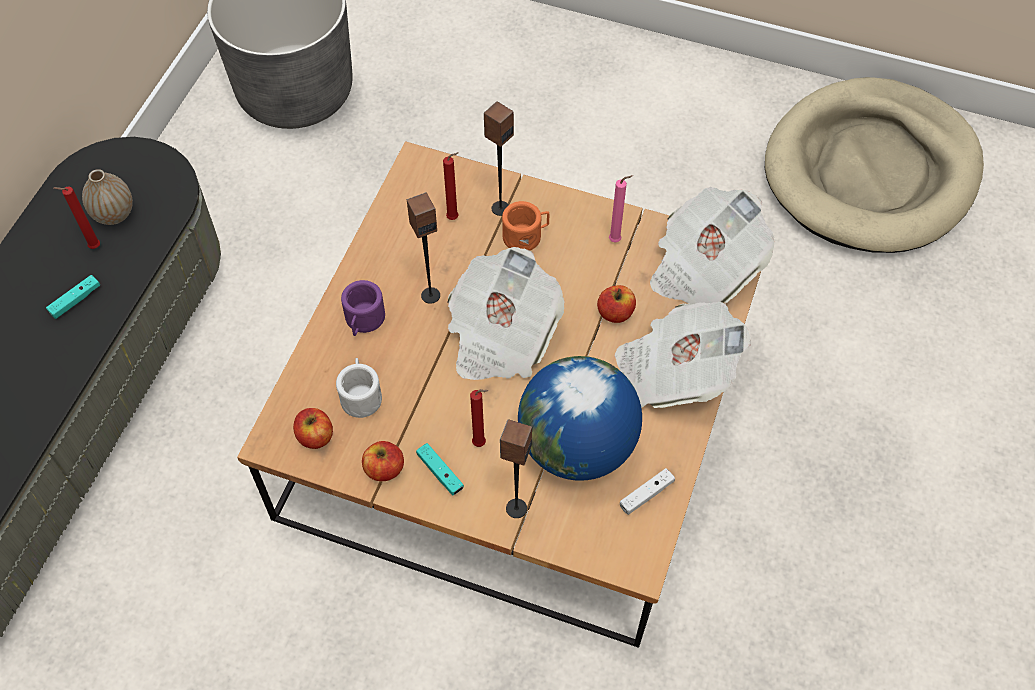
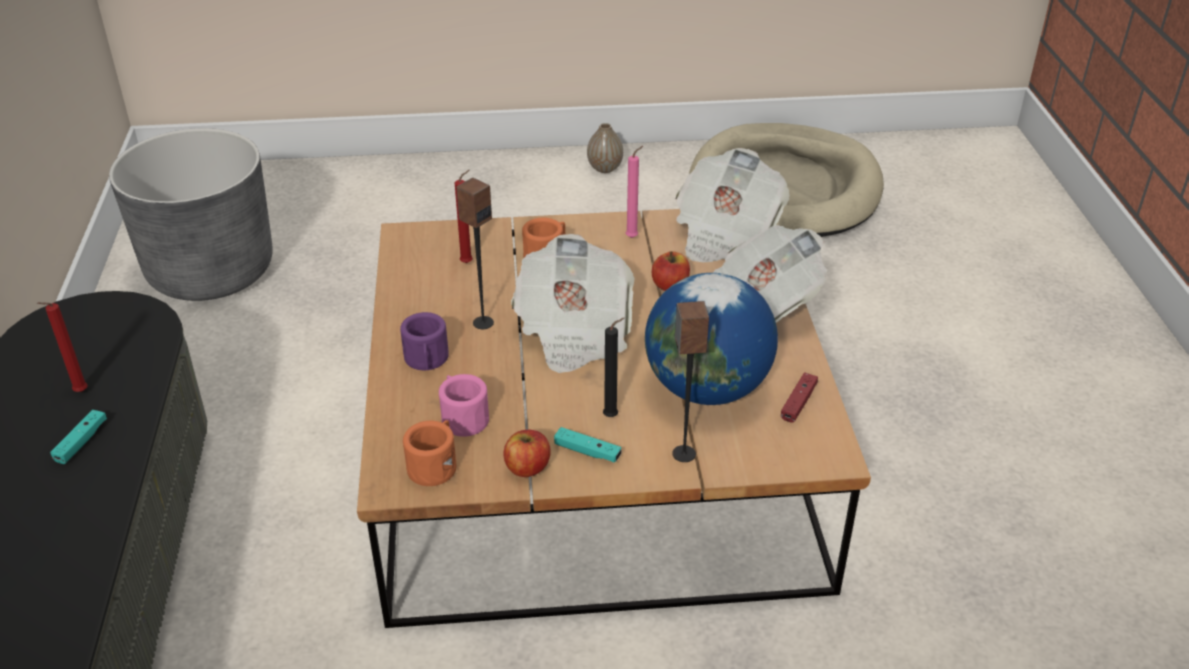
camera: 25 degrees left, 20 degrees down
vase [82,169,133,225] -> vase moved to [587,123,623,173]
apple [293,408,333,449] -> orange mug [403,420,456,486]
white mug [336,358,382,418] -> pink mug [439,374,489,437]
red candle [470,389,488,447] -> black candle [603,318,625,417]
speaker [484,101,514,216] -> none
white game controller [620,468,675,515] -> red game controller [781,372,818,423]

